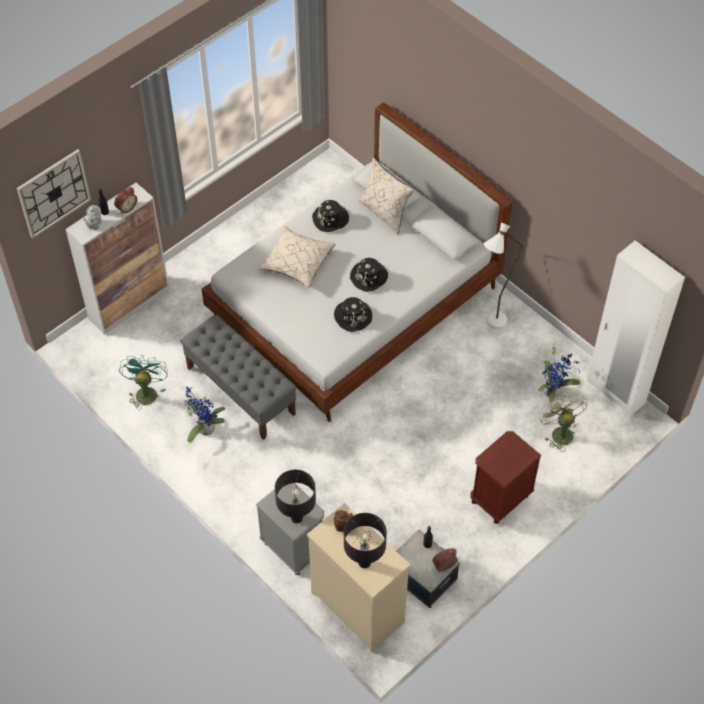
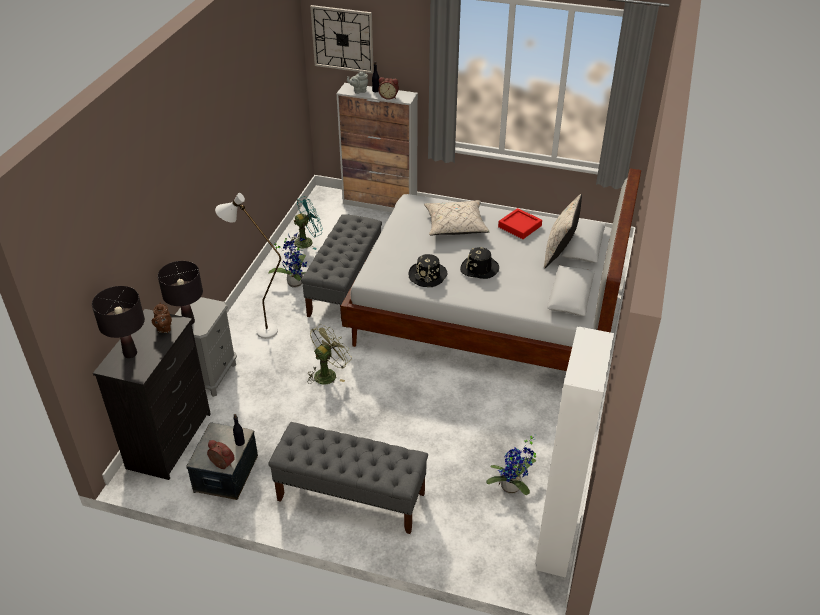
camera: 60 degrees right, 15 degrees down
beige dresser [307,503,411,652] -> black dresser [93,309,211,480]
black hat [312,200,349,232] -> red tray [498,208,542,239]
brown nightstand [471,431,542,524] -> grey bench [268,422,428,534]
white floor lamp [484,222,523,329] -> white floor lamp moved to [215,193,281,339]
green fan [539,394,587,452] -> green fan moved to [307,324,349,385]

